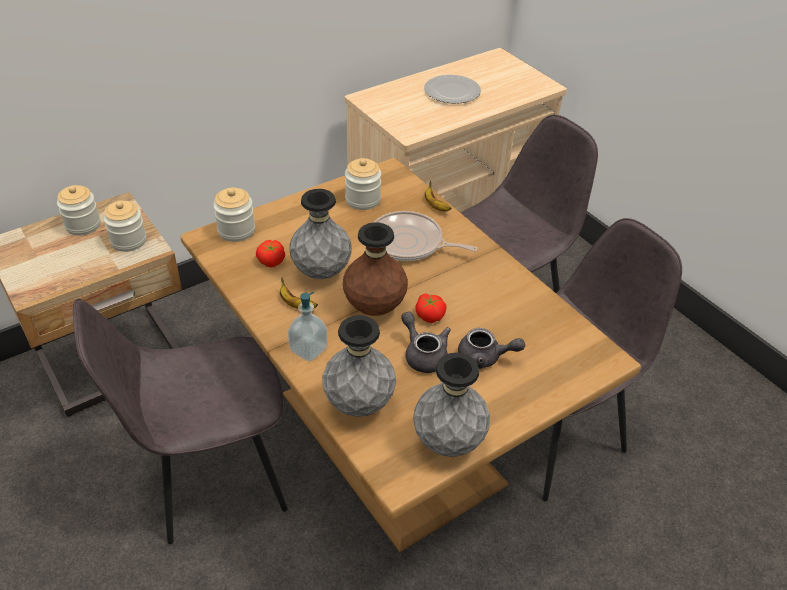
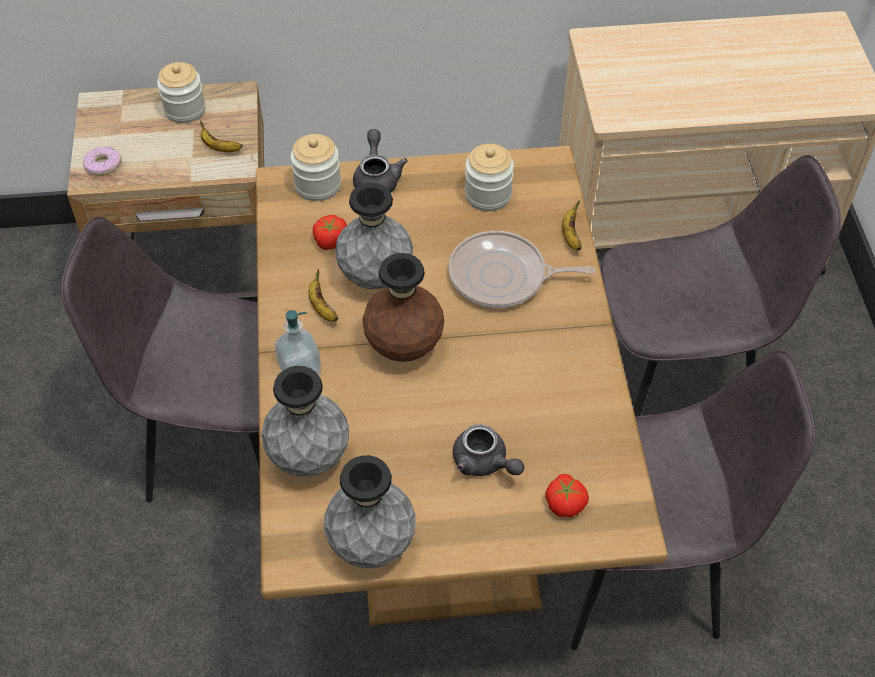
camera: 30 degrees right, 10 degrees up
jar [103,201,146,252] -> banana [200,121,243,152]
frying pan [374,211,478,261] -> frying pan turned 45 degrees counterclockwise [449,231,596,308]
grey teapot [401,311,451,373] -> grey teapot moved to [353,129,408,192]
tomato [415,294,447,323] -> tomato moved to [545,474,589,517]
plate [424,75,481,104] -> none
none -> donut [83,146,121,176]

